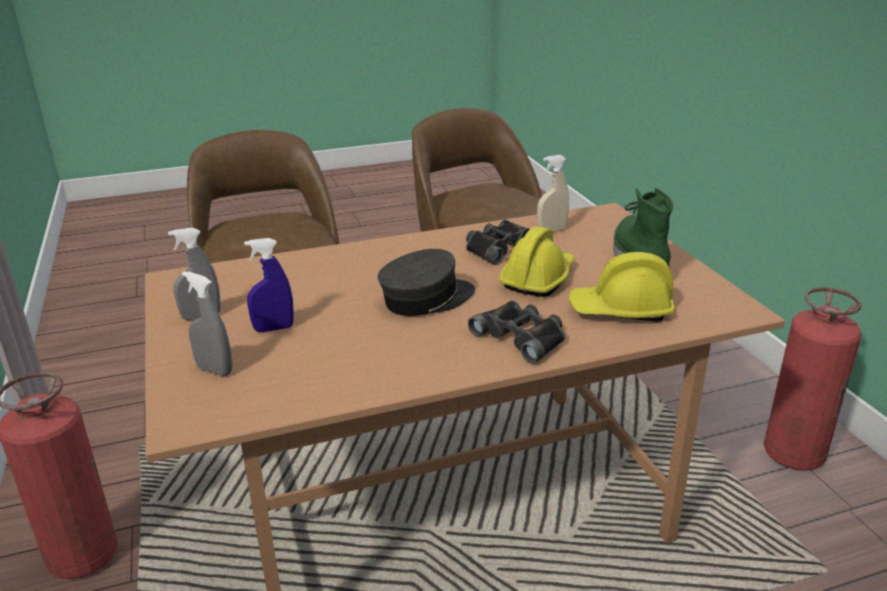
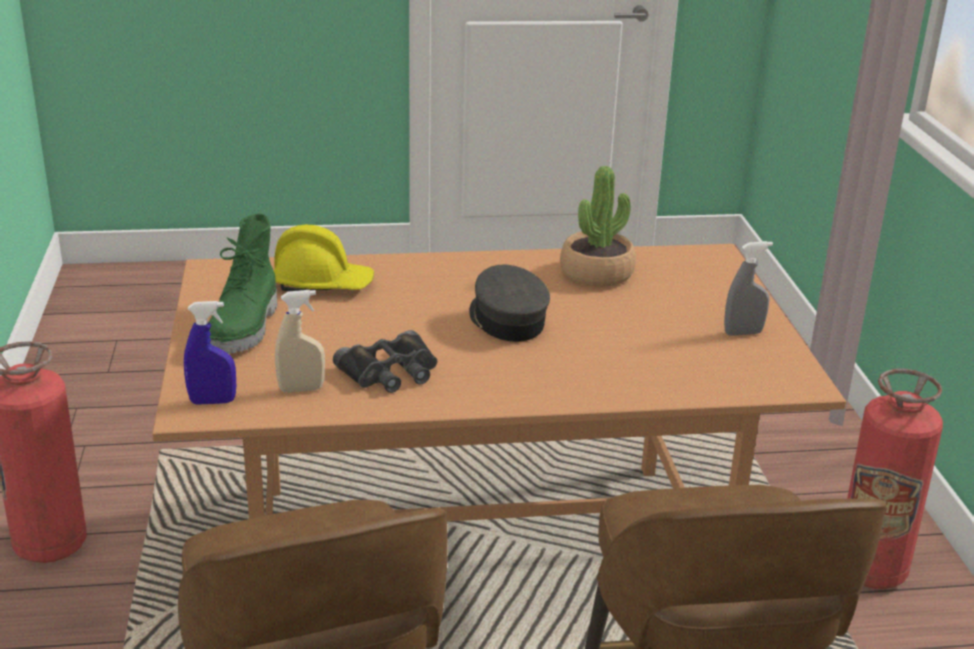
camera: 170 degrees left, 0 degrees up
grey spray bottle [182,271,232,376] -> none
blue spray bottle [244,238,294,332] -> blue spray bottle moved to [184,301,236,405]
grey cap [378,249,475,316] -> grey cap turned 90 degrees clockwise [469,265,550,342]
black binoculars [468,300,565,363] -> none
yellow hard hat [499,226,575,297] -> none
none -> potted plant [560,166,636,287]

